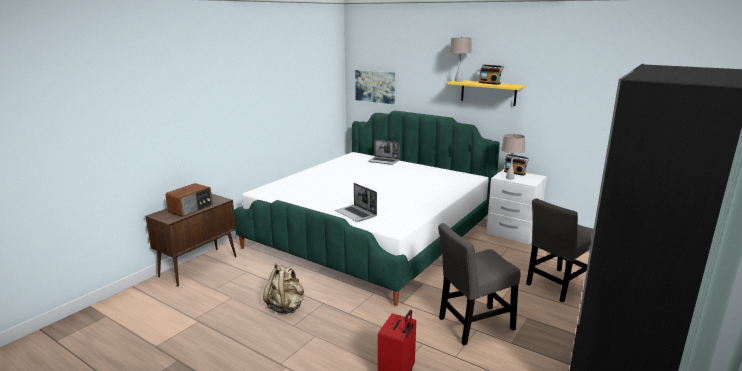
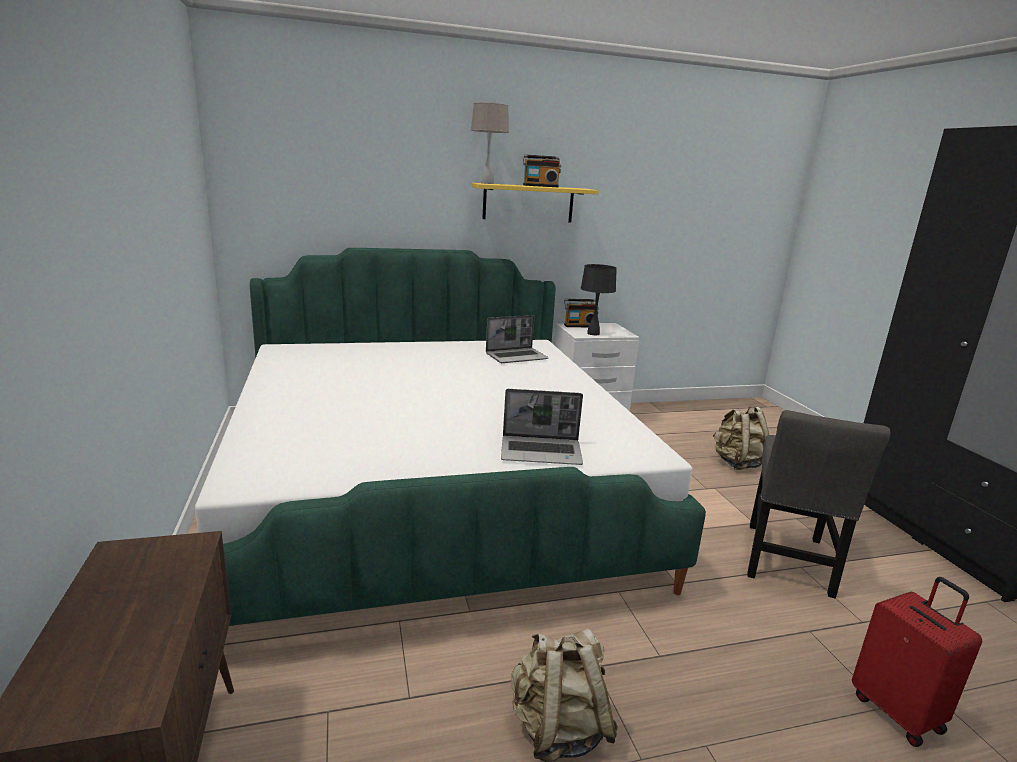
camera: 50 degrees left, 0 degrees up
radio [165,183,213,217] -> none
picture [355,70,395,104] -> none
laptop [368,140,400,165] -> laptop moved to [486,315,548,363]
beige table lamp [501,134,525,180] -> black table lamp [581,264,617,335]
grey chair [526,198,594,302] -> beige backpack [713,406,769,470]

